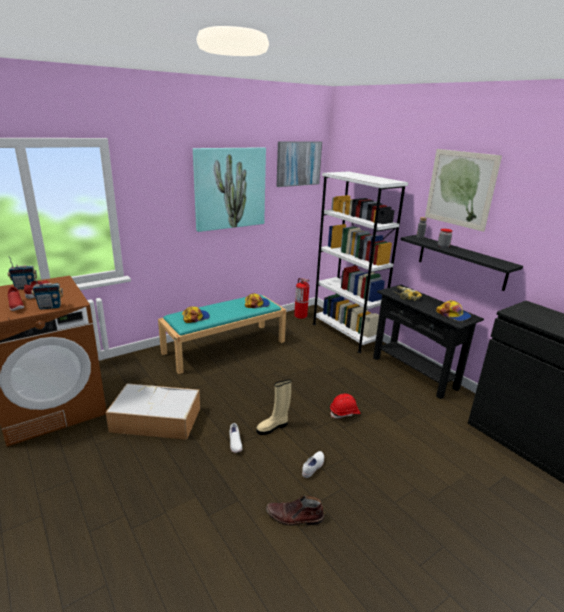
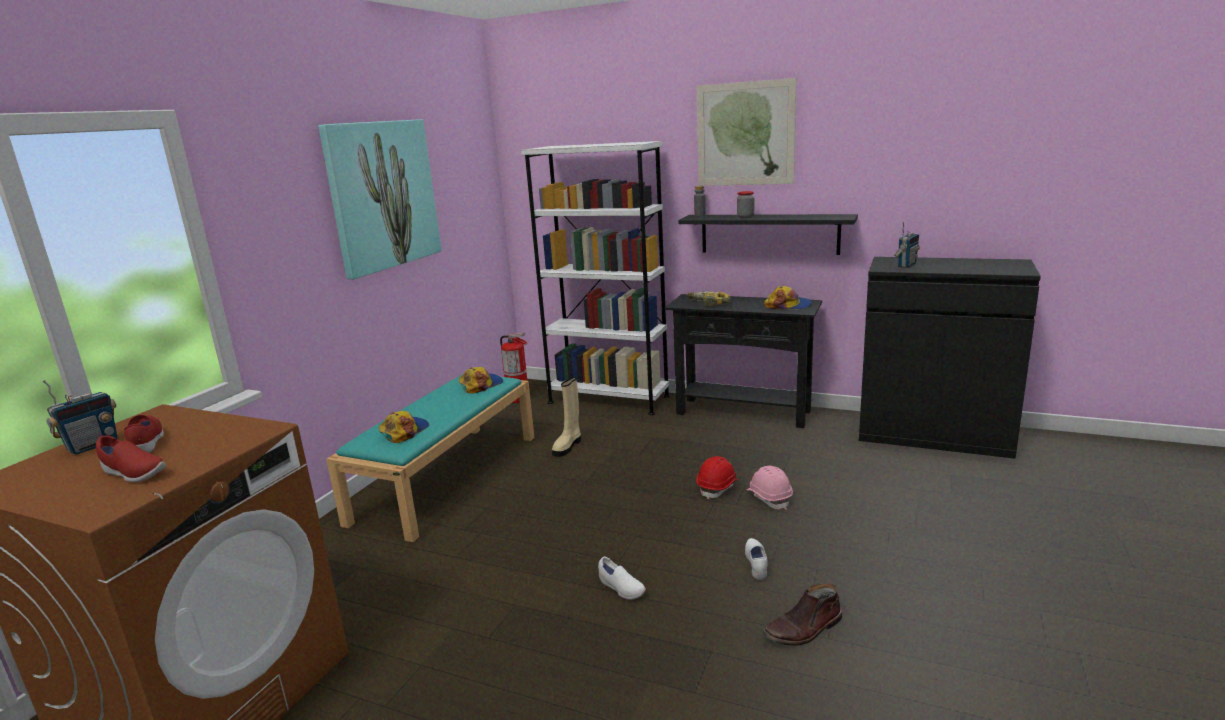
camera: 30 degrees left, 5 degrees down
radio [31,273,63,309] -> radio moved to [894,221,920,268]
storage box [106,384,200,440] -> none
beige boot [256,379,291,435] -> beige boot moved to [552,377,581,457]
picture [276,141,322,187] -> none
none -> pink hard hat [746,466,793,510]

